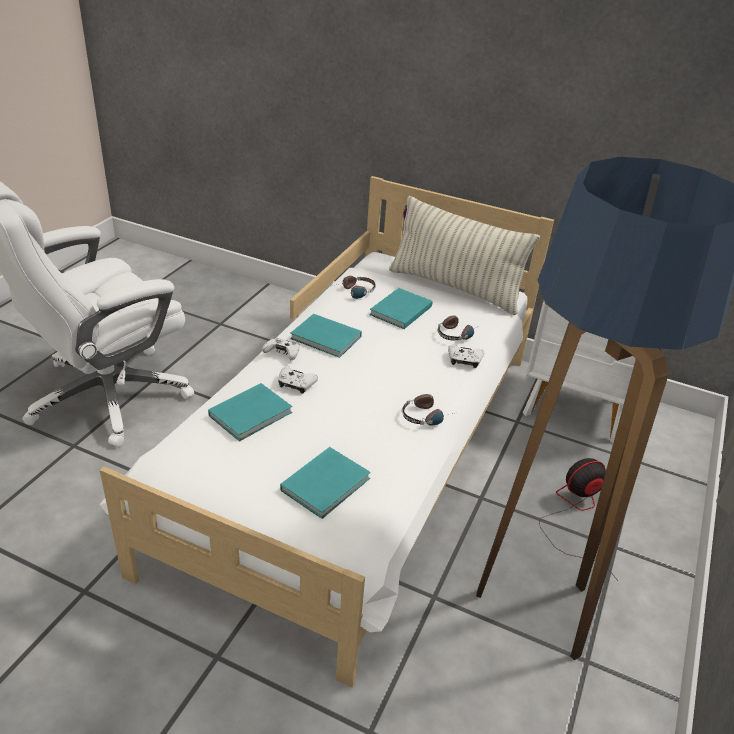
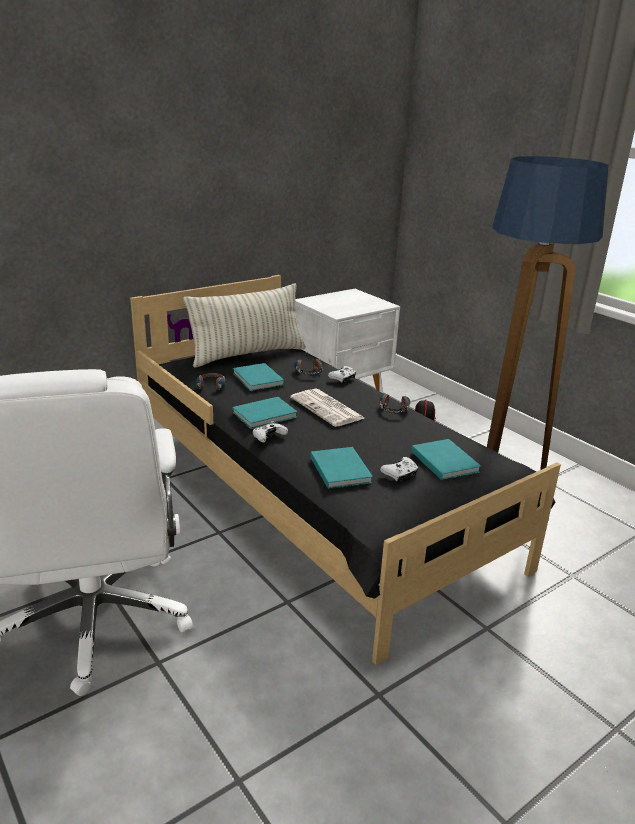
camera: 60 degrees left, 10 degrees down
white bed [100,176,554,688] -> black bed [130,275,561,665]
white game controller [278,366,318,394] -> white game controller moved to [380,457,418,483]
none -> newspaper [290,389,364,427]

